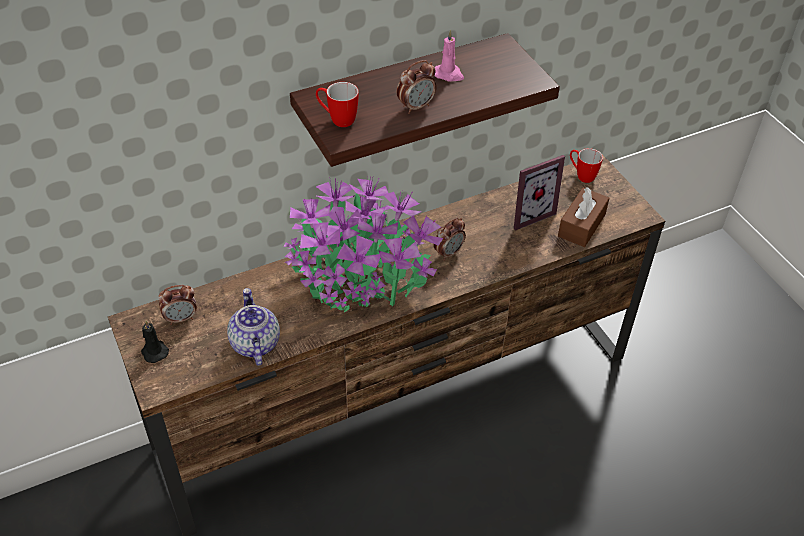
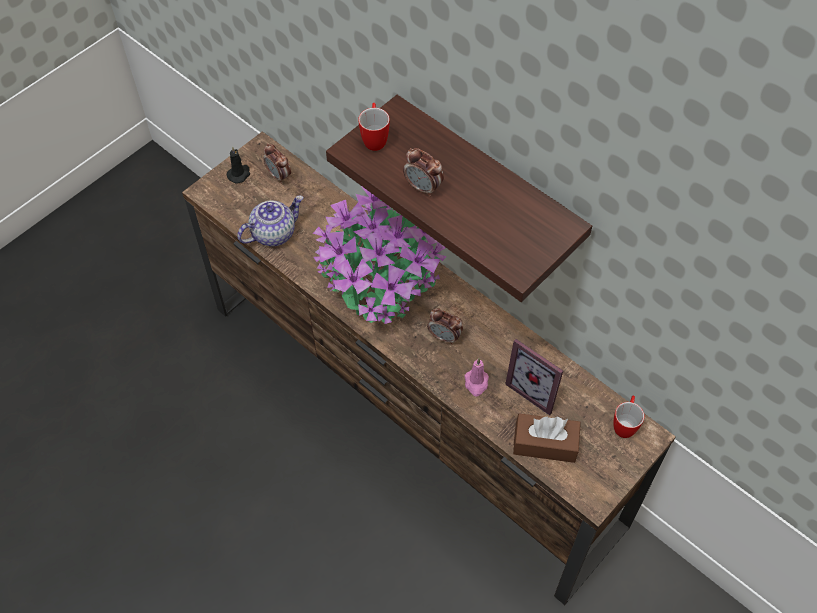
camera: 70 degrees right, 10 degrees up
pink candle [434,30,464,82] -> pink candle moved to [464,359,489,397]

